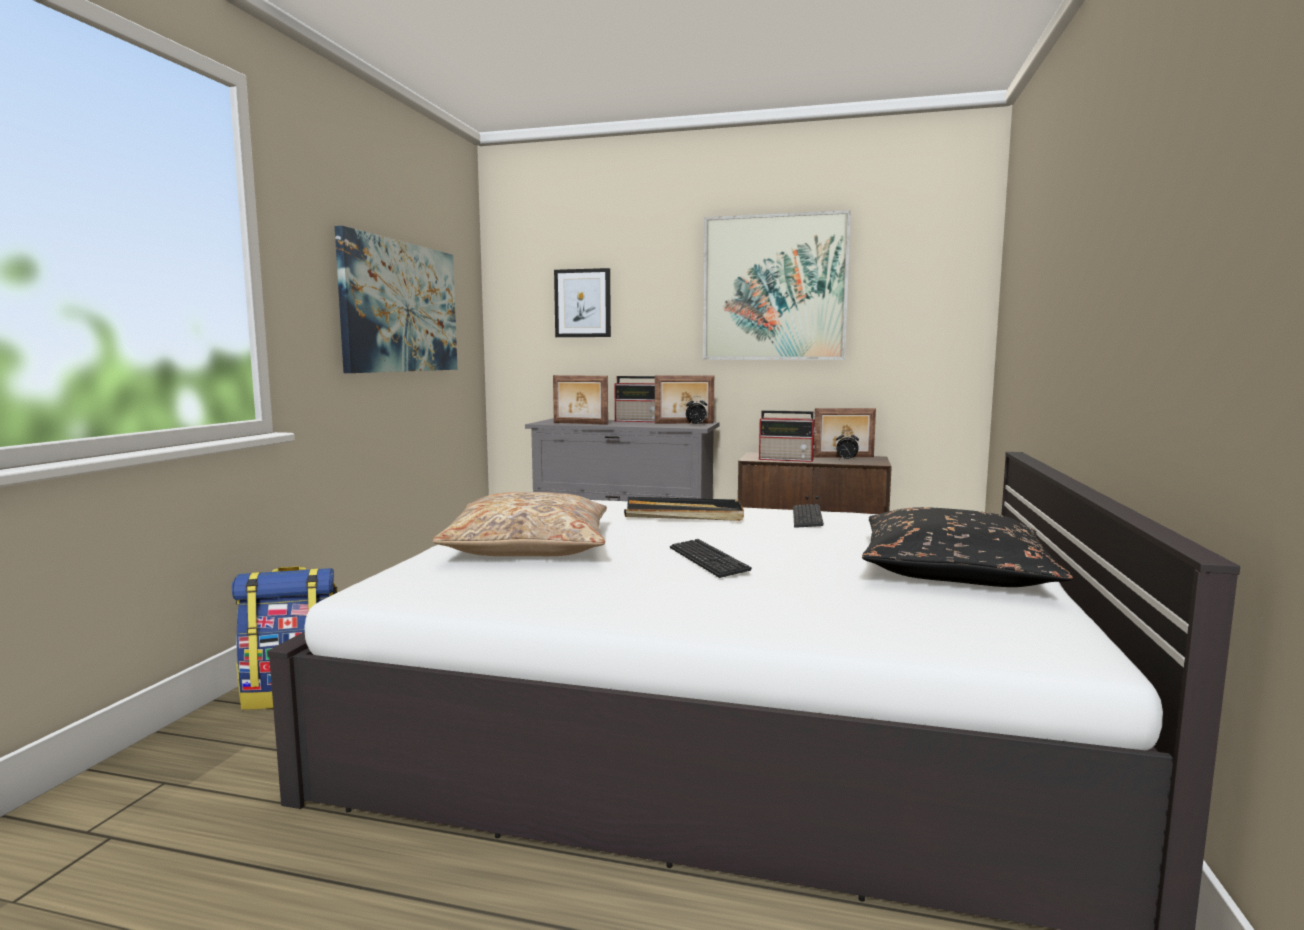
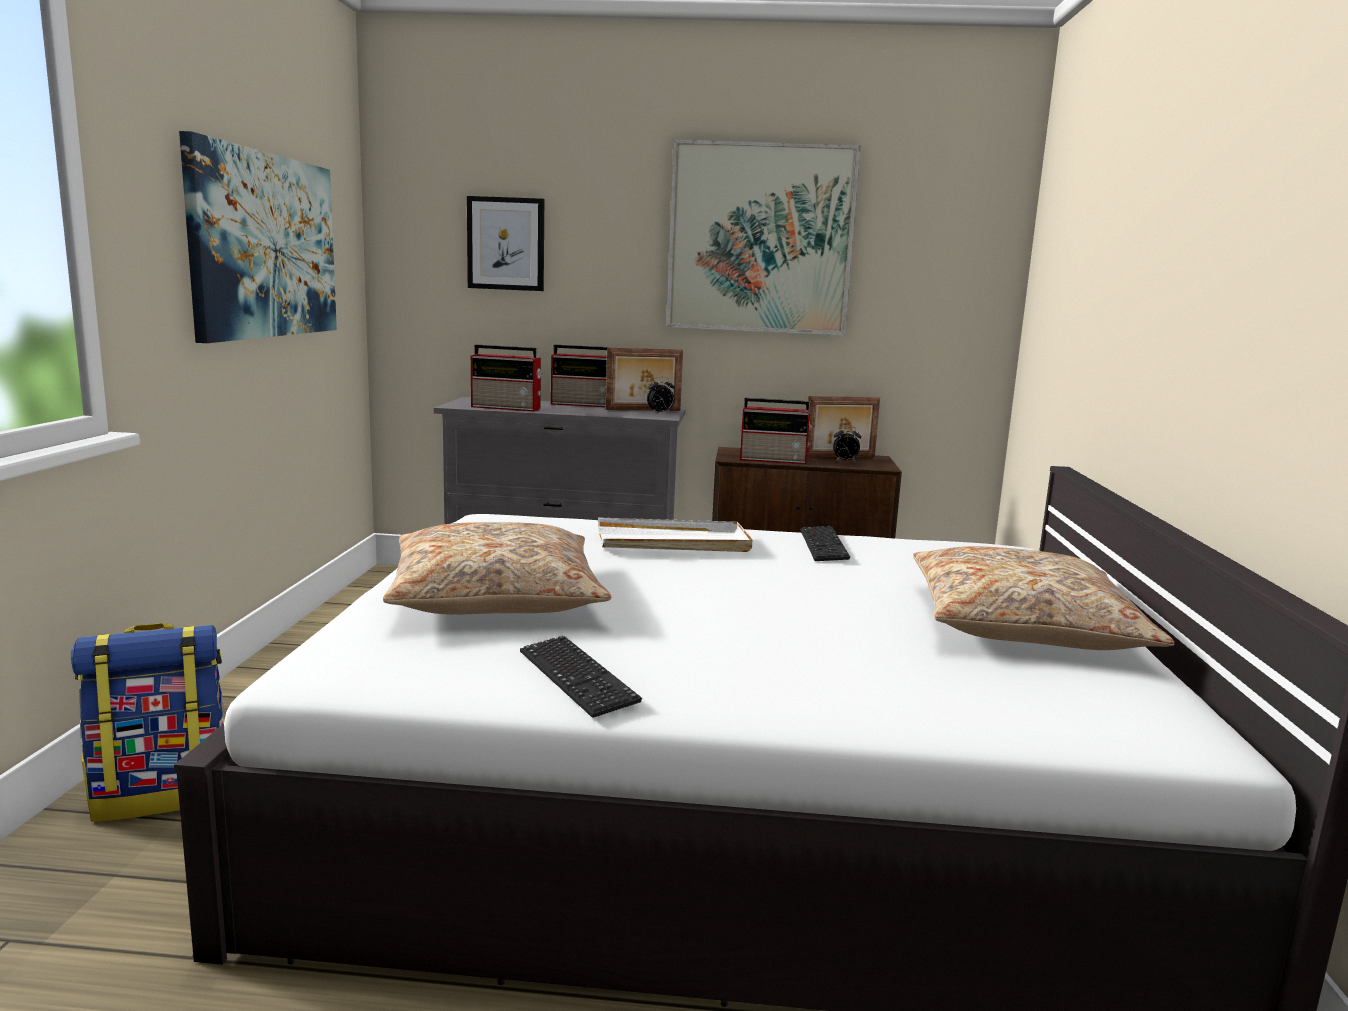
camera: 10 degrees left, 5 degrees up
picture frame [553,375,608,425] -> radio [471,345,543,411]
black tray [624,497,744,521] -> white tray [598,518,752,552]
keyboard [670,539,752,578] -> keyboard moved to [520,636,642,718]
black pillow [862,507,1073,587] -> beige pillow [913,546,1175,650]

